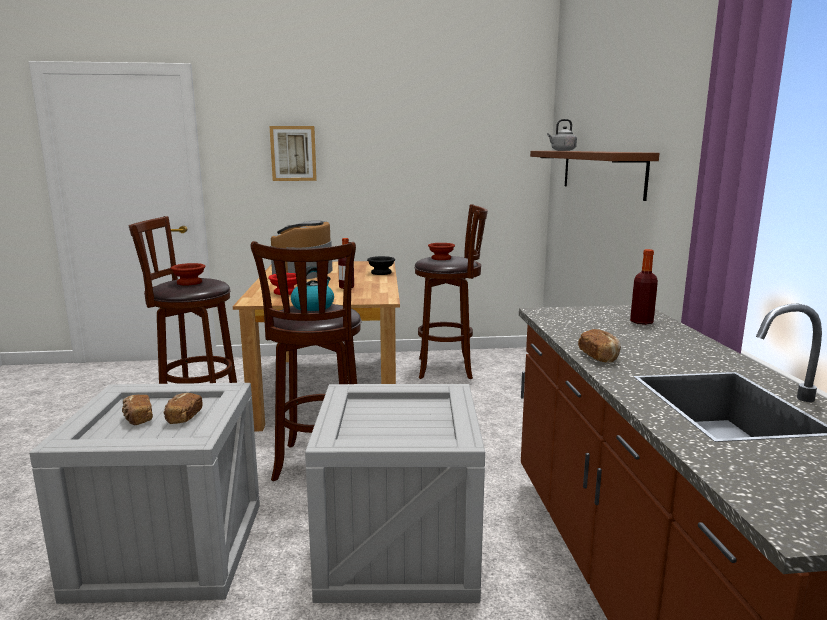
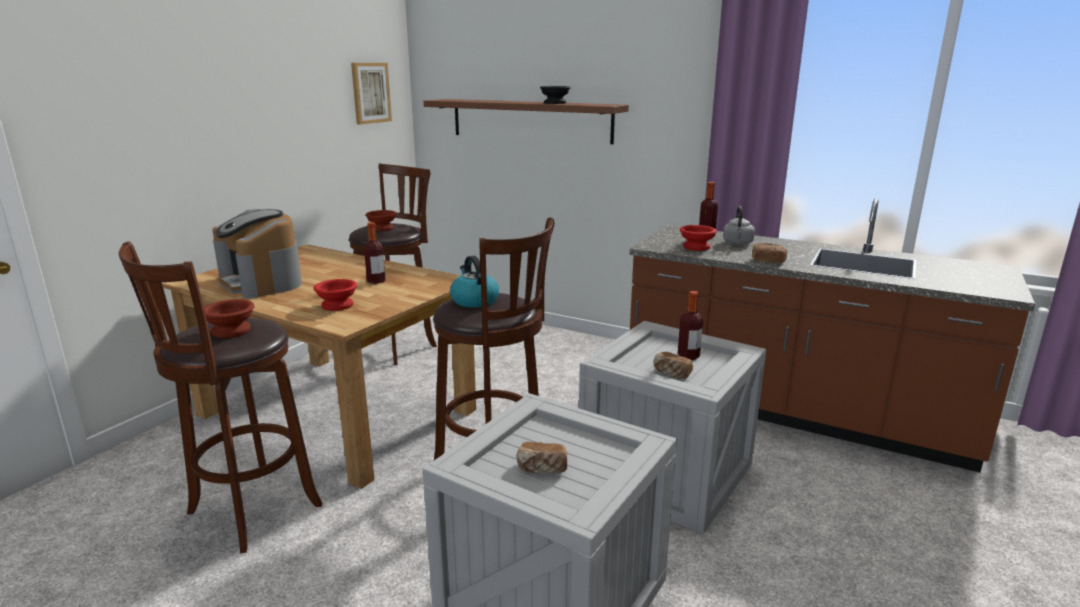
camera: 55 degrees left, 5 degrees up
bread [164,393,203,424] -> bread moved to [653,352,693,379]
picture [270,126,317,181] -> picture moved to [351,63,392,125]
black bowl [367,256,395,275] -> black bowl moved to [540,86,571,104]
grey kettle [547,119,577,151] -> grey kettle moved to [723,206,755,245]
none -> bottle [678,291,703,360]
none -> red bowl [680,225,717,251]

